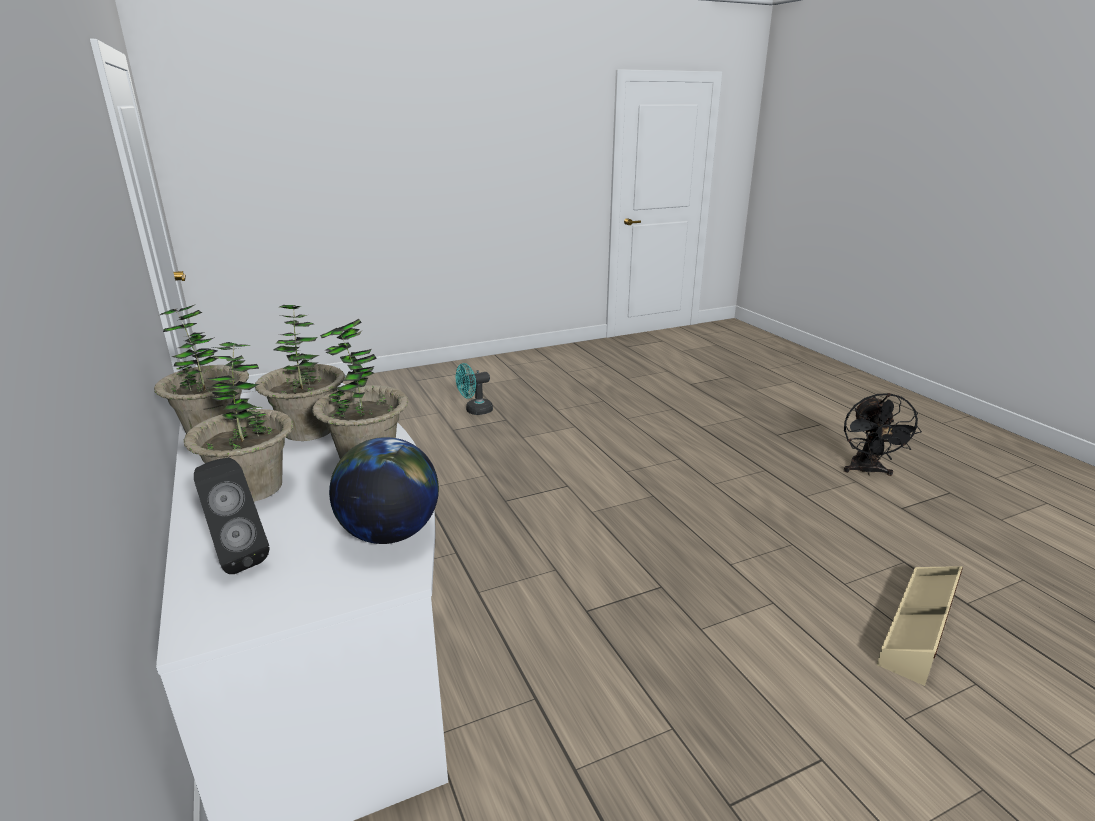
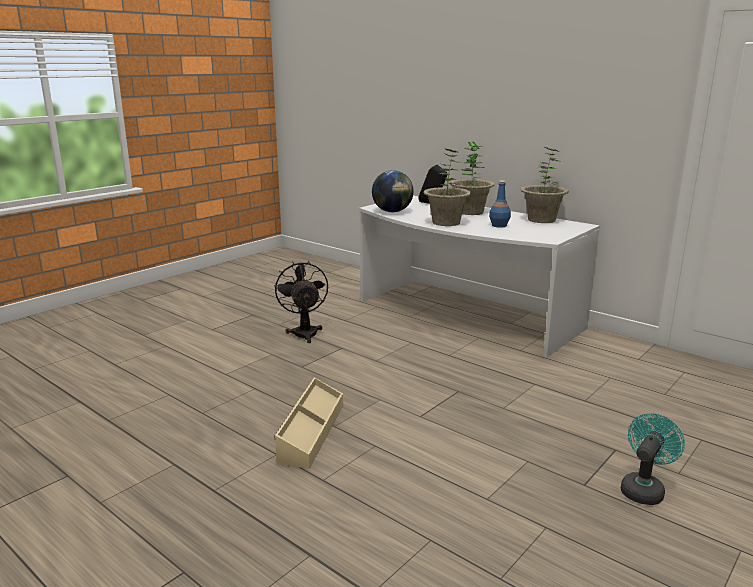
camera: 155 degrees right, 5 degrees down
potted plant [255,305,345,441] -> blue bottle [489,181,511,228]
black fan [844,393,922,476] -> black fan moved to [274,261,328,343]
beige storage box [877,566,963,686] -> beige storage box moved to [275,377,343,469]

